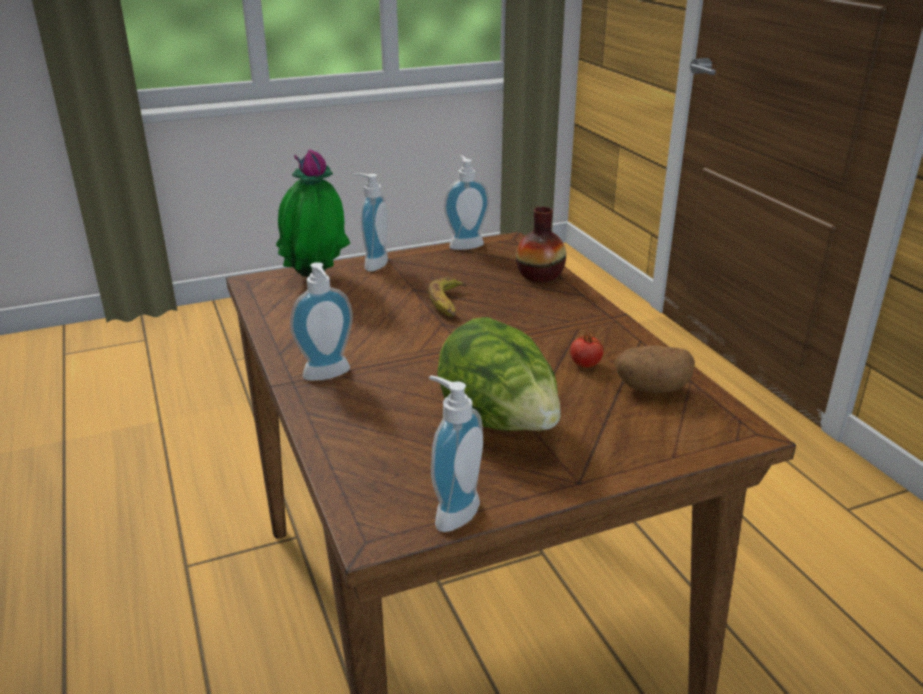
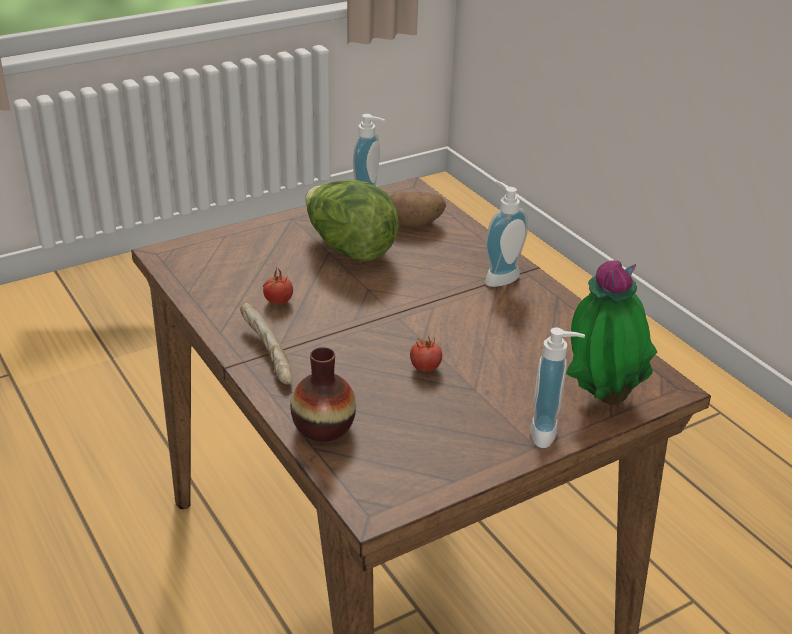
camera: 170 degrees right, 5 degrees up
banana [428,277,467,317] -> tomato [410,335,442,372]
soap dispenser [444,155,489,250] -> none
potato [614,345,695,393] -> potato moved to [389,191,446,227]
none -> bread [240,303,292,385]

